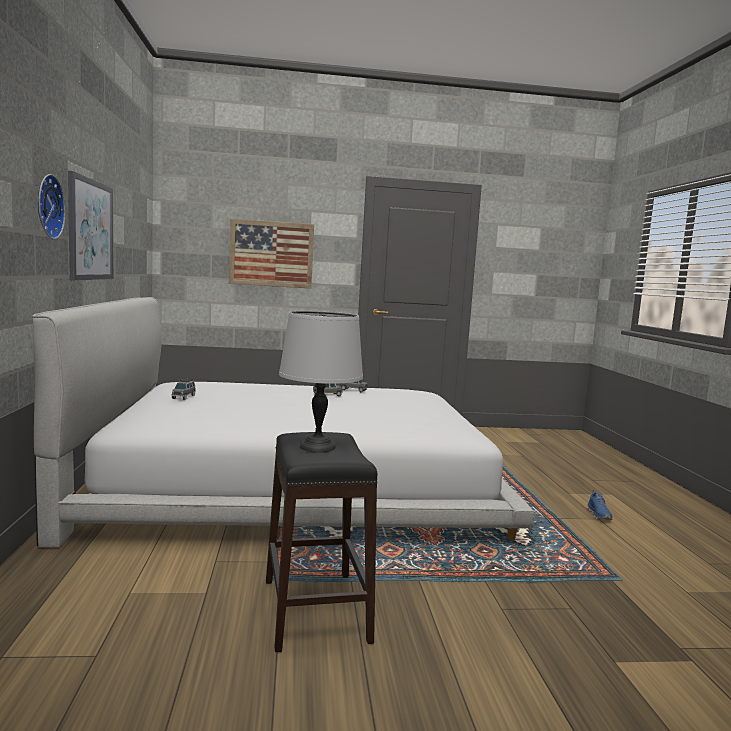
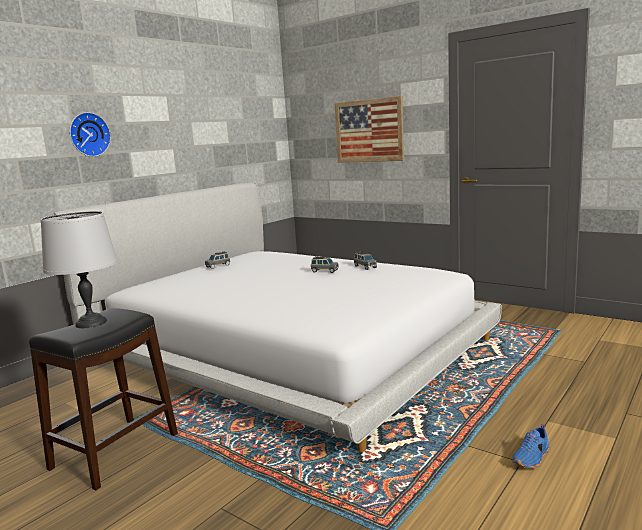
camera: 45 degrees right, 5 degrees up
picture [68,171,113,281] -> none

